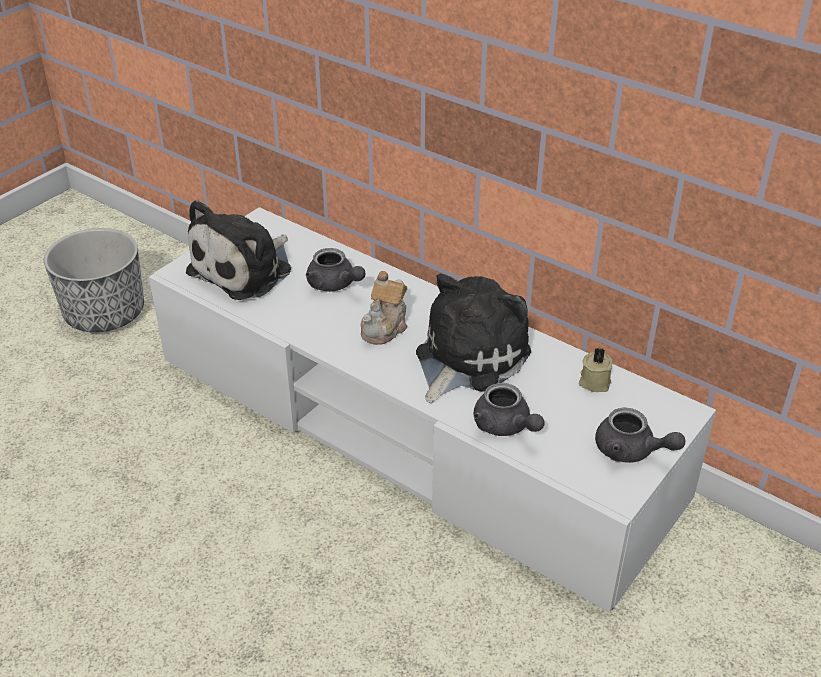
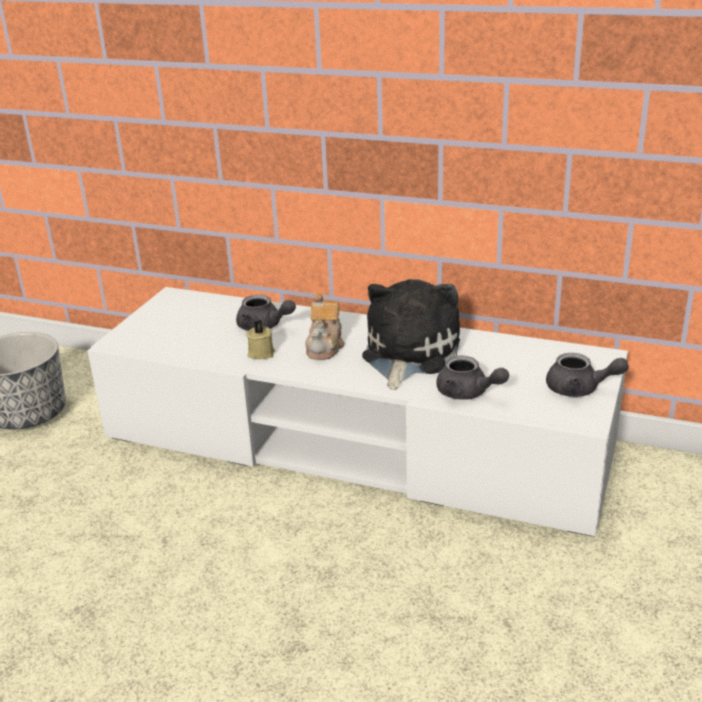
camera: 15 degrees left, 10 degrees down
plush toy [186,200,291,300] -> none
beige candle [579,348,613,392] -> beige candle moved to [246,320,275,360]

